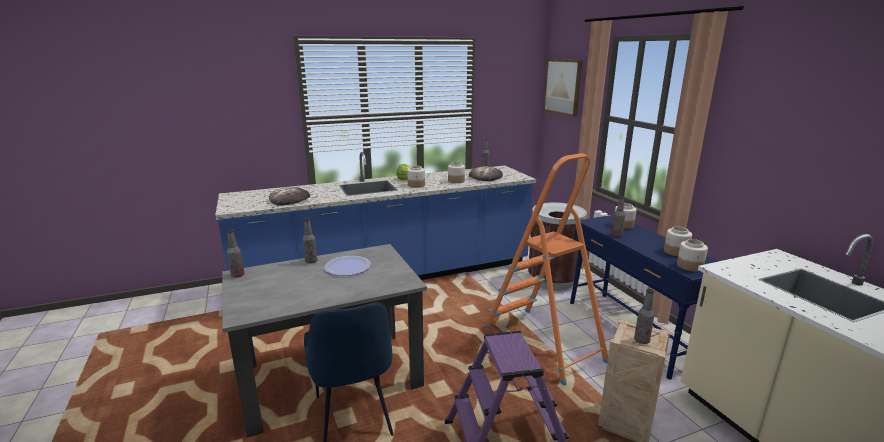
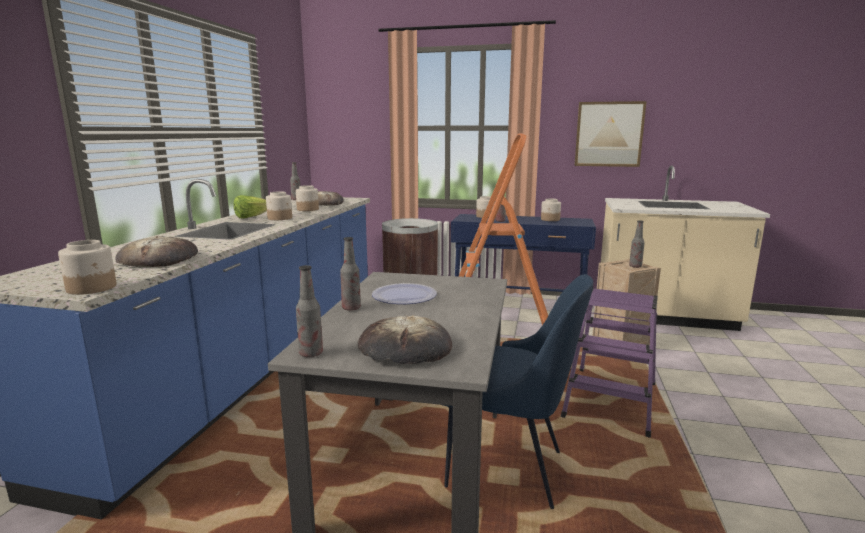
camera: 55 degrees left, 5 degrees down
picture [544,59,583,117] -> picture moved to [574,101,647,167]
jar [677,239,708,272] -> jar moved to [58,240,117,295]
none -> bread [358,315,452,364]

